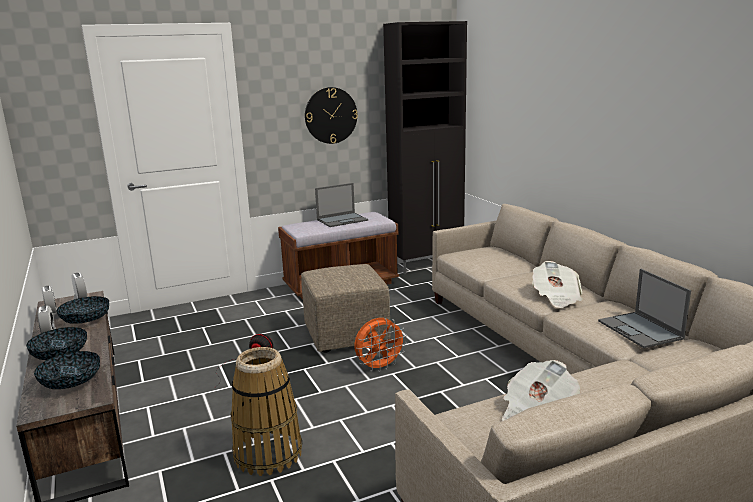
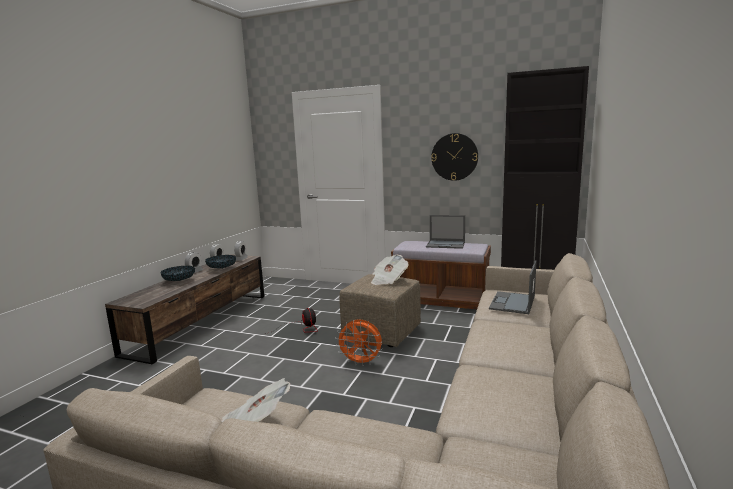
camera: 45 degrees right, 5 degrees down
bowl [34,351,100,389] -> none
basket [230,347,302,476] -> none
newspaper [532,261,583,308] -> newspaper moved to [371,255,408,285]
laptop [598,269,691,348] -> laptop moved to [489,261,537,314]

